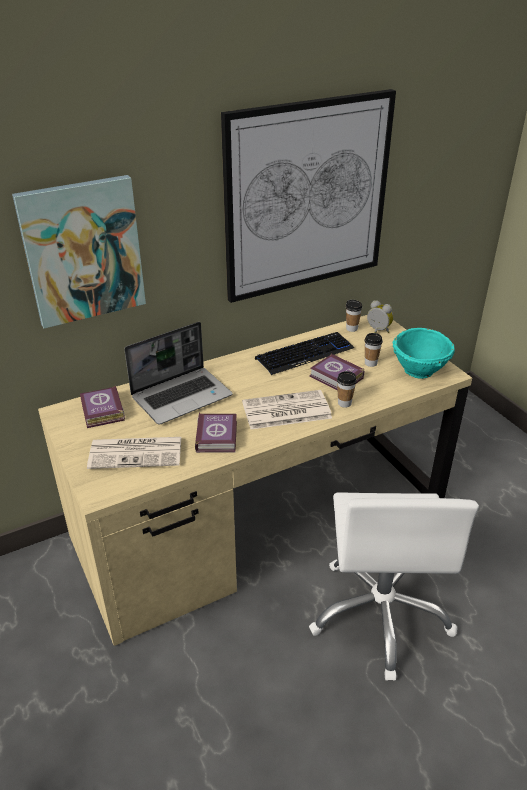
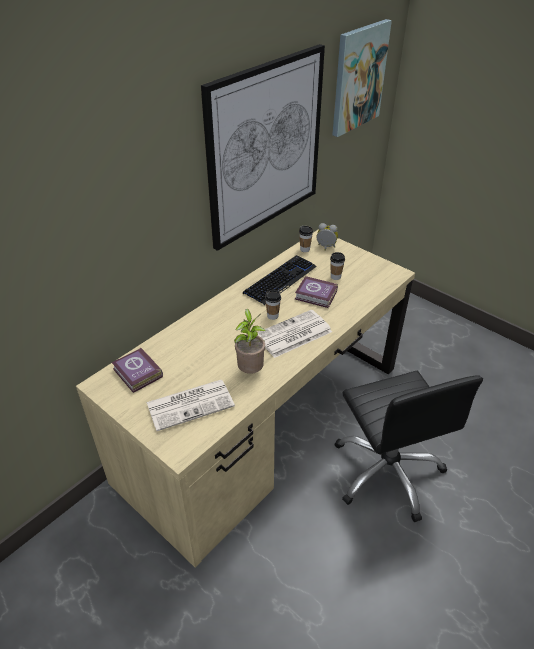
camera: 20 degrees left, 5 degrees up
picture [12,175,146,329] -> picture moved to [332,19,392,137]
laptop [124,322,233,424] -> none
book [195,413,237,453] -> potted plant [234,309,266,374]
white office chair [309,492,479,681] -> black office chair [335,371,483,522]
cup [337,371,357,408] -> cup moved to [265,290,281,320]
turquoise bowl [393,328,455,379] -> none

